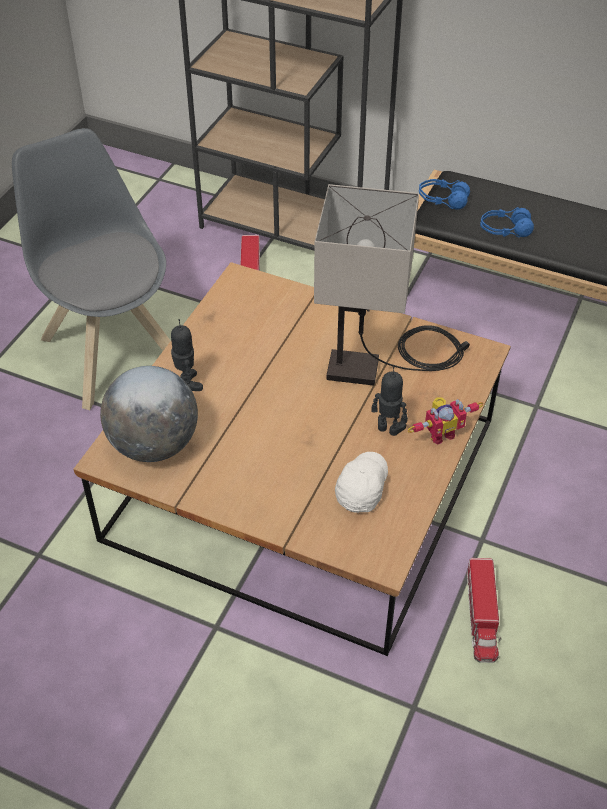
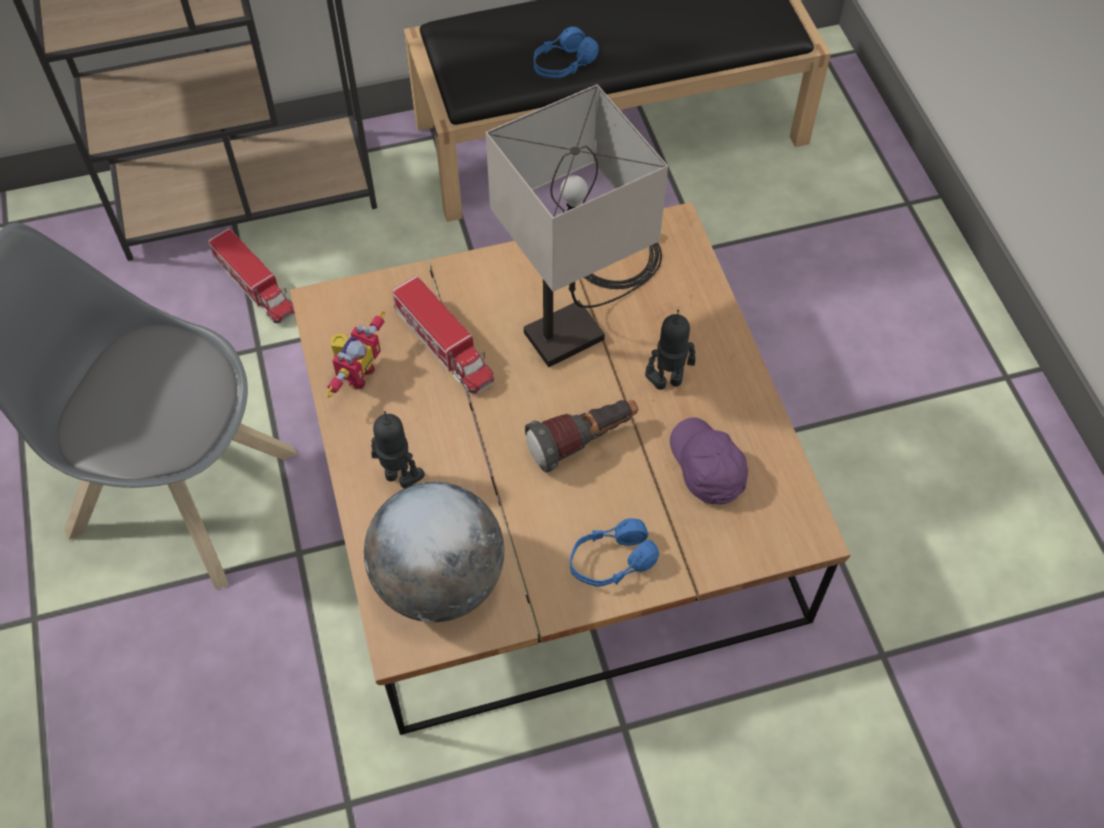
camera: 40 degrees left, 10 degrees up
white cap [335,452,388,513] -> purple cap [670,417,748,504]
toy robot [407,397,484,445] -> toy robot moved to [326,311,385,398]
blue headphones [419,179,470,210] -> blue headphones moved to [570,518,659,586]
toy truck [467,558,501,663] -> toy truck moved to [392,276,494,394]
none -> flashlight [525,400,638,473]

